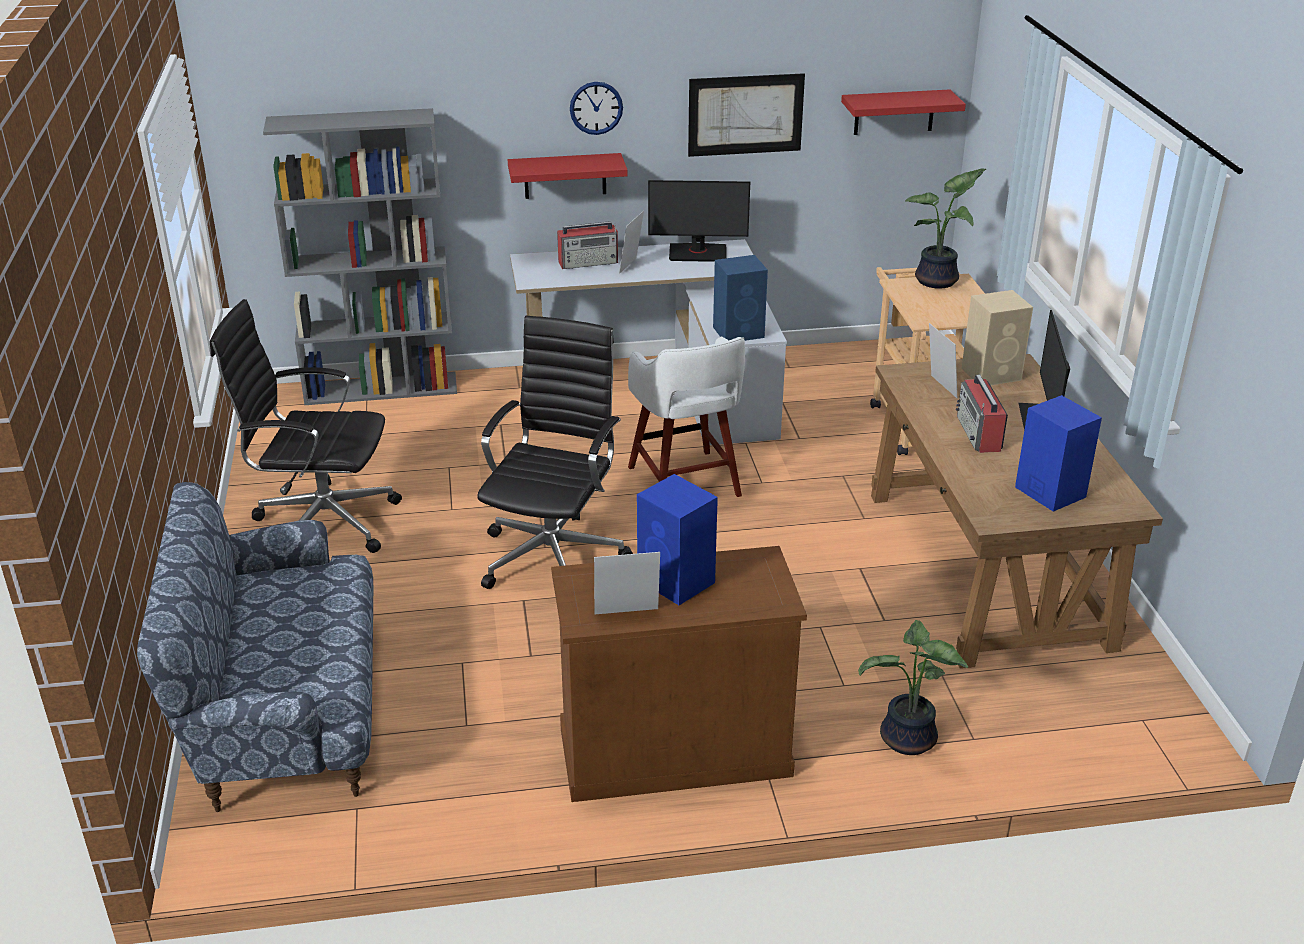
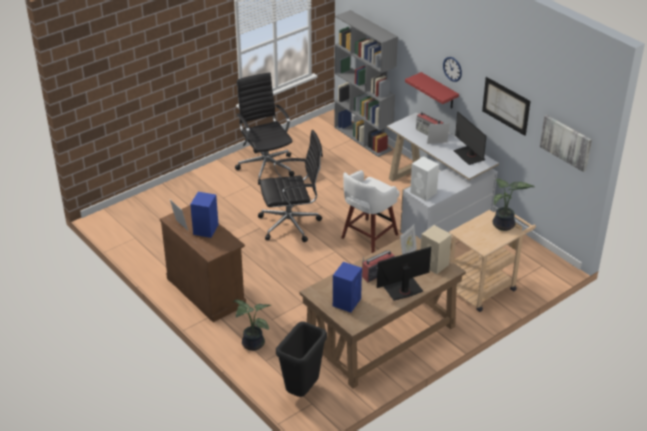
camera: 60 degrees right, 5 degrees up
sofa [137,482,373,812] -> none
blue speaker [713,255,768,341] -> white speaker [410,156,439,201]
red shelf [841,89,966,135] -> picture [540,115,592,172]
none -> black trash can [276,321,327,397]

